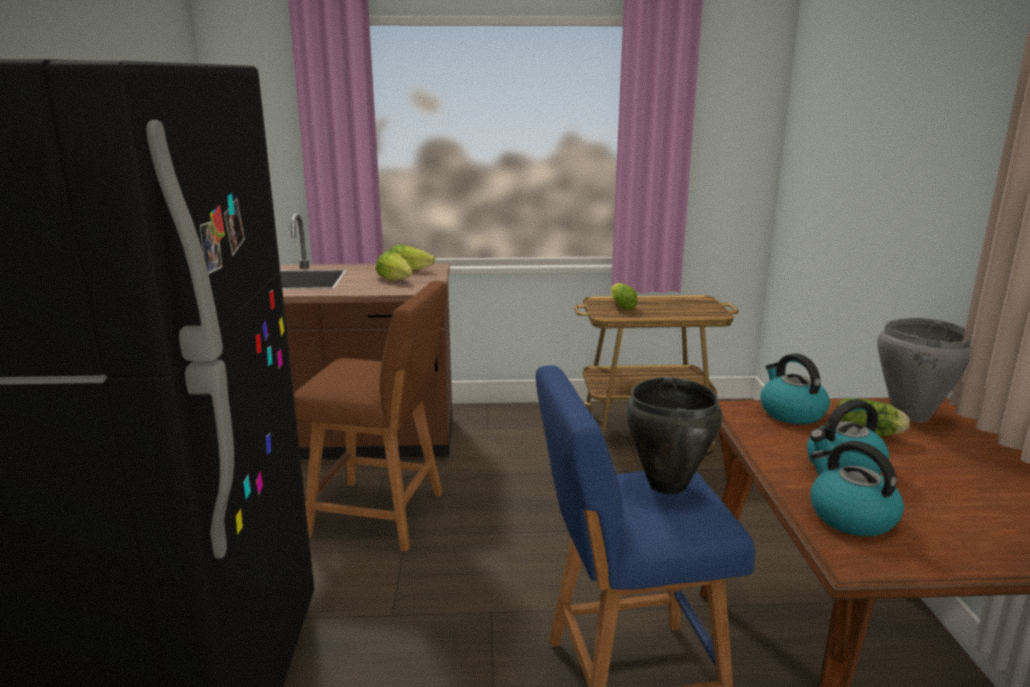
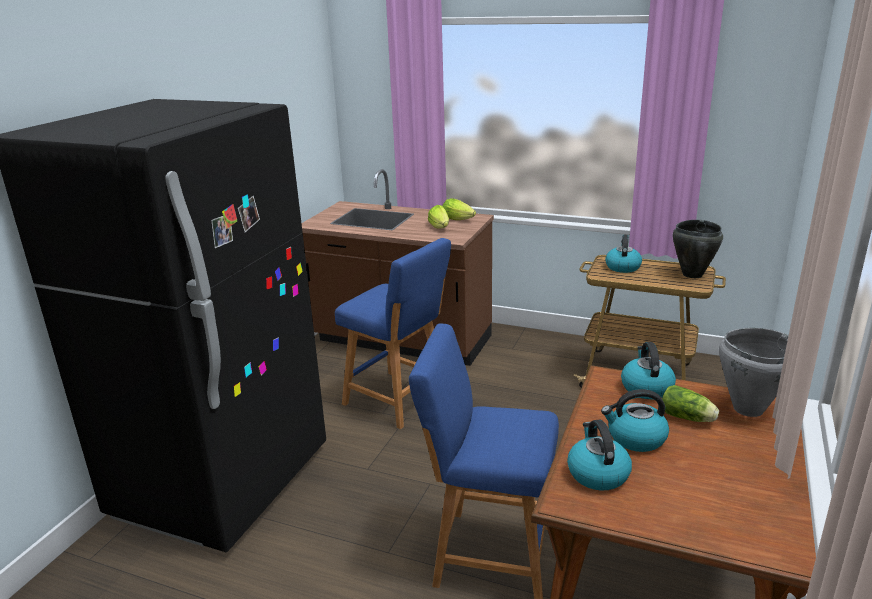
camera: 25 degrees right, 5 degrees up
brown stool [294,281,447,552] -> blue stool [335,238,451,429]
lettuce [611,283,638,310] -> kettle [605,235,642,273]
black cooking pot [625,377,722,495] -> black cooking pot moved to [673,220,723,278]

